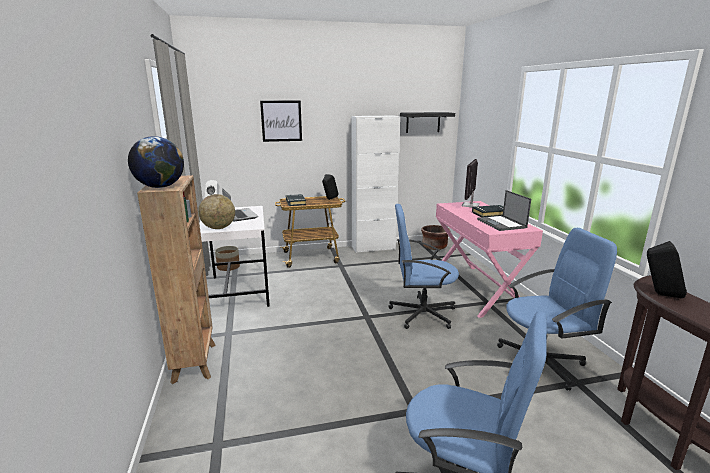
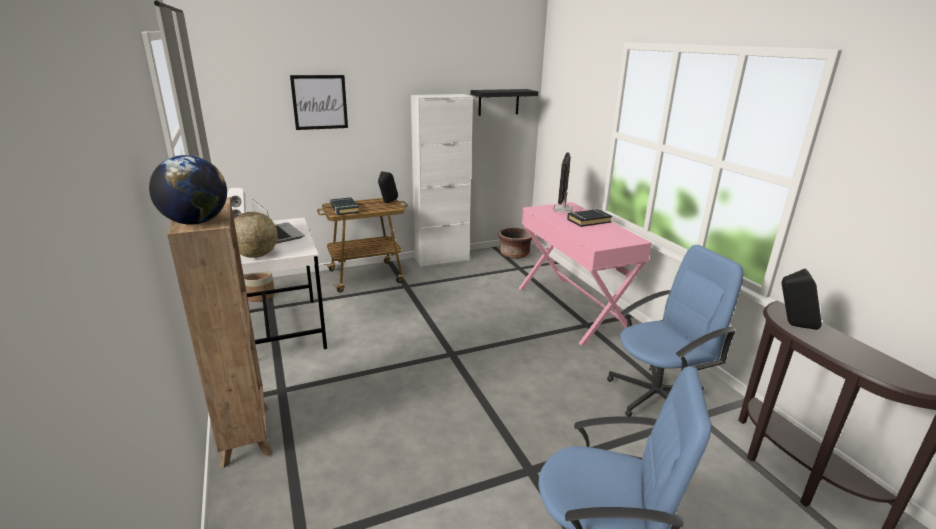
camera: 10 degrees left, 5 degrees up
blue office chair [388,204,459,329] -> none
laptop [477,190,531,231] -> none

